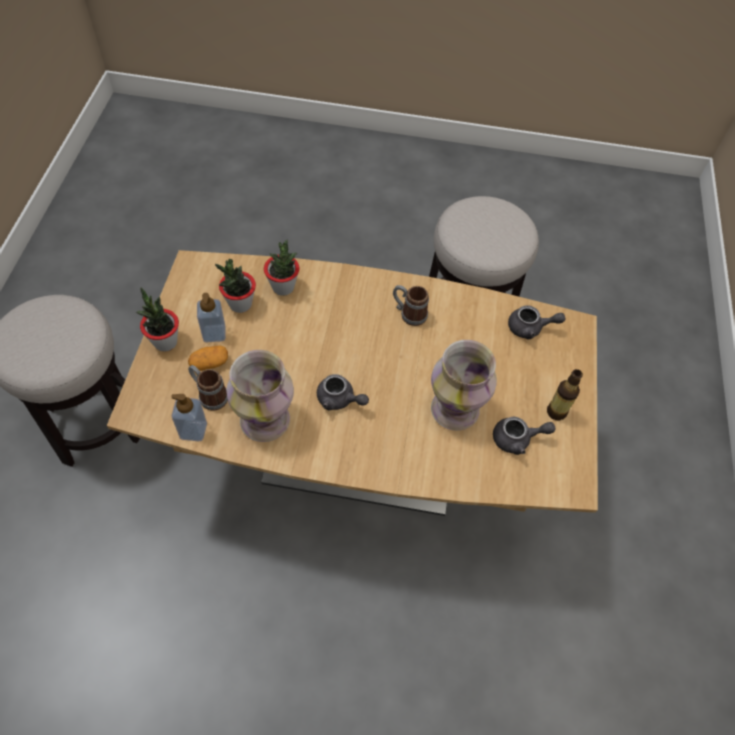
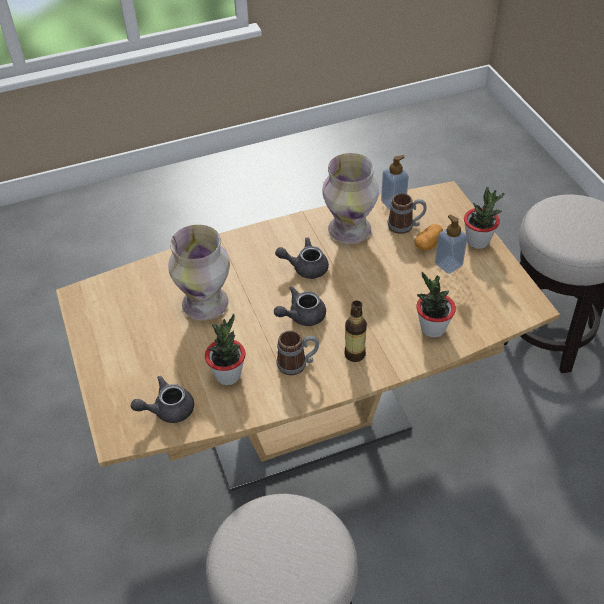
camera: 155 degrees right, 10 degrees down
potted plant [215,259,256,313] -> potted plant moved to [205,313,246,385]
grey teapot [493,417,556,455] -> grey teapot moved to [274,286,326,326]
bottle [547,369,583,420] -> bottle moved to [344,300,367,362]

